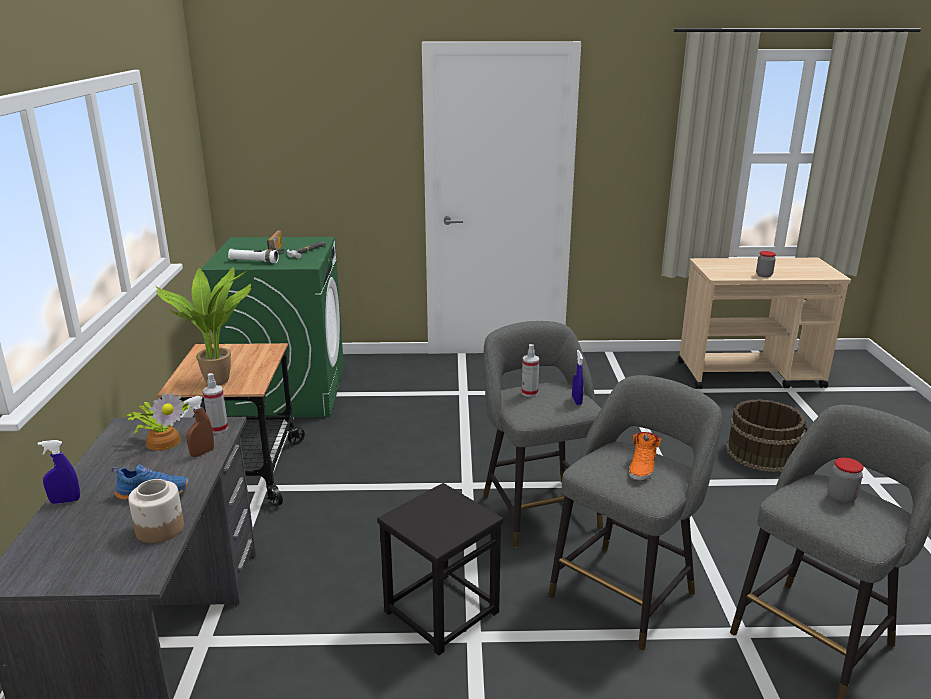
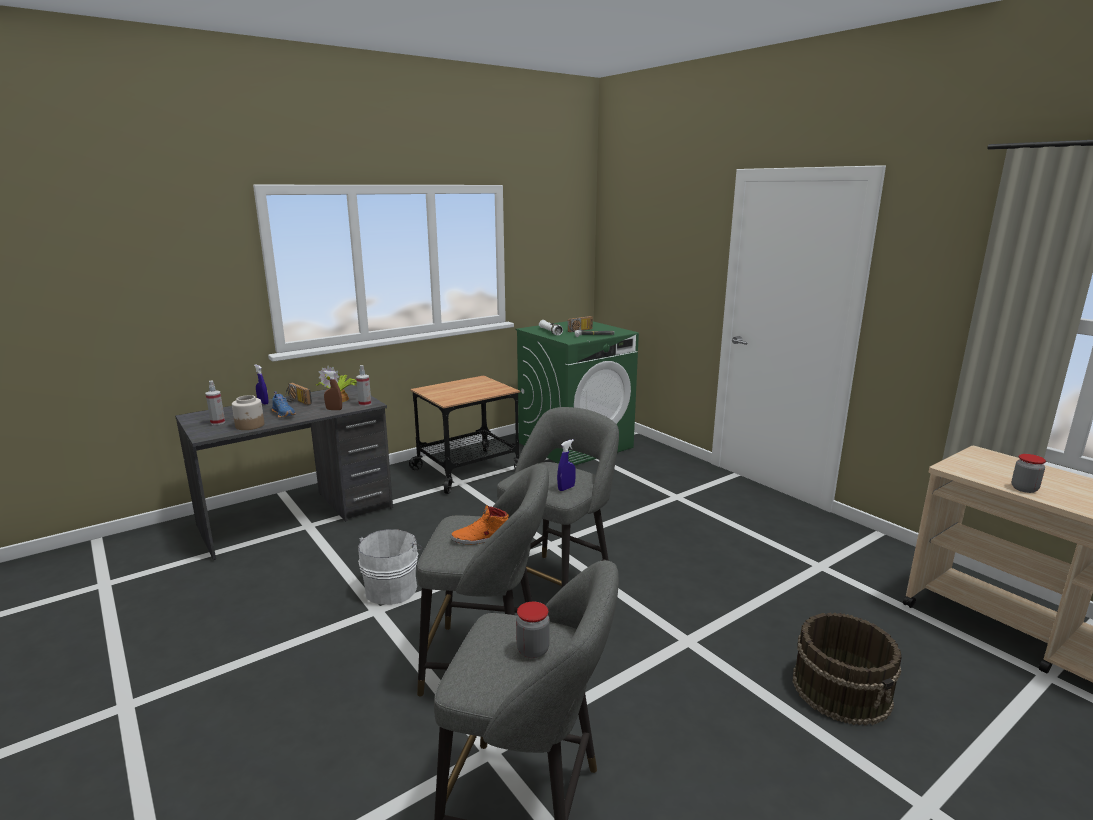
camera: 55 degrees right, 5 degrees down
potted plant [156,266,251,386] -> none
black stool [377,483,503,656] -> white bucket [358,529,422,605]
spray bottle [522,344,539,397] -> spray bottle moved to [206,381,225,425]
none -> radio [285,383,312,405]

